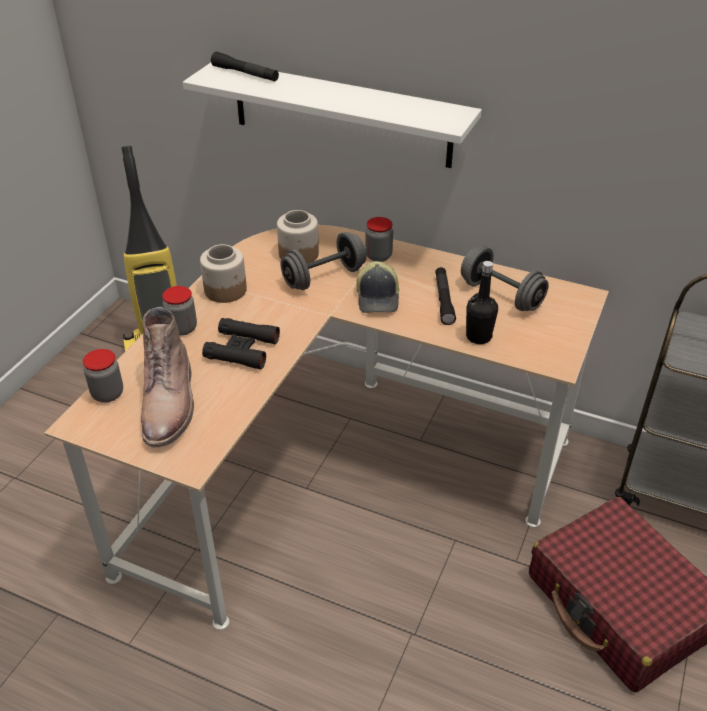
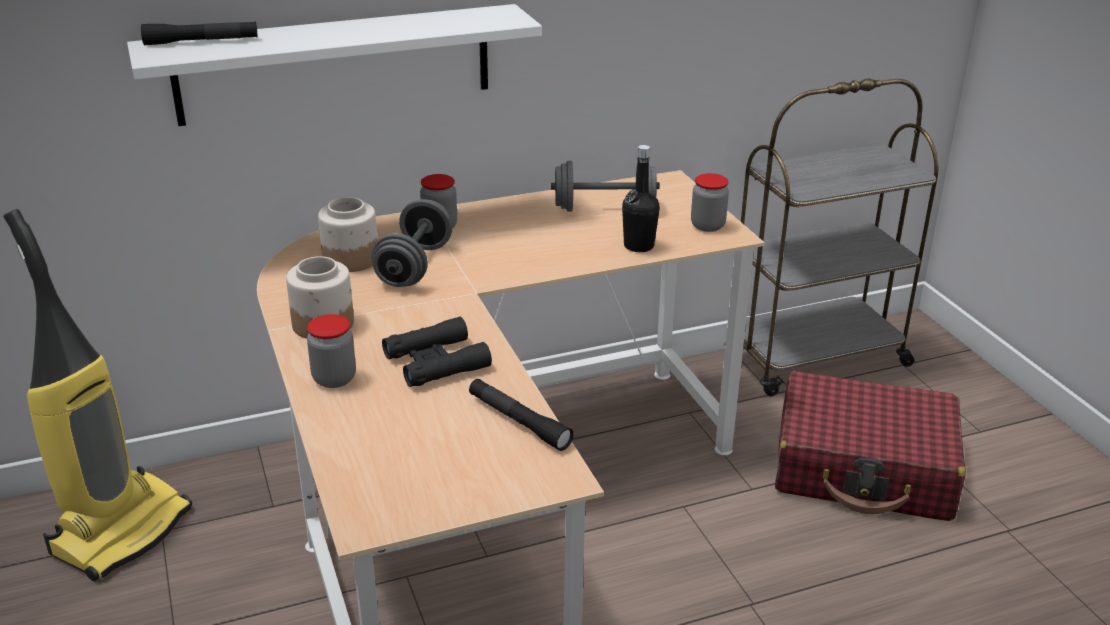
camera: 45 degrees left, 10 degrees down
jar [83,349,123,402] -> jar moved to [691,173,729,232]
brown boot [141,307,194,447] -> none
cap [356,261,399,313] -> none
black flashlight [435,267,456,325] -> black flashlight moved to [469,379,574,451]

